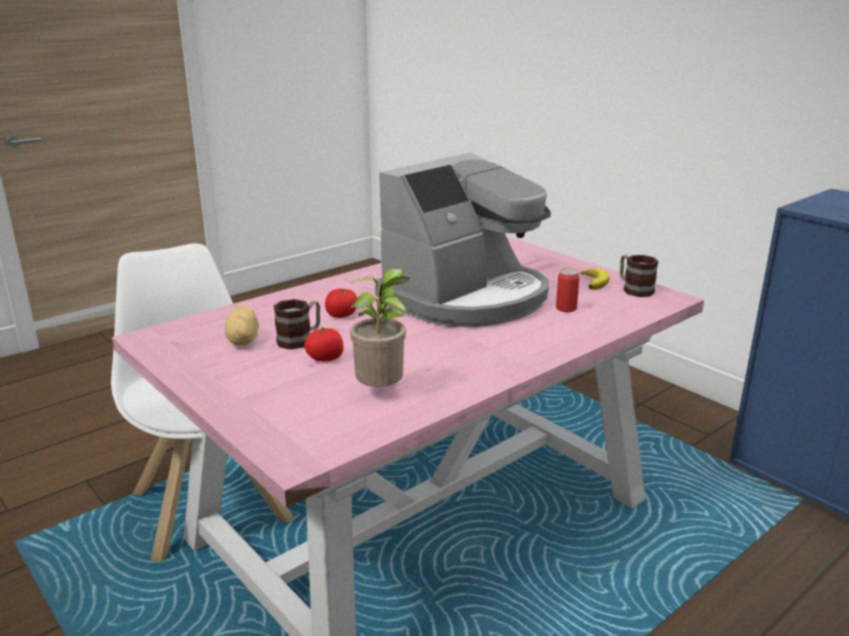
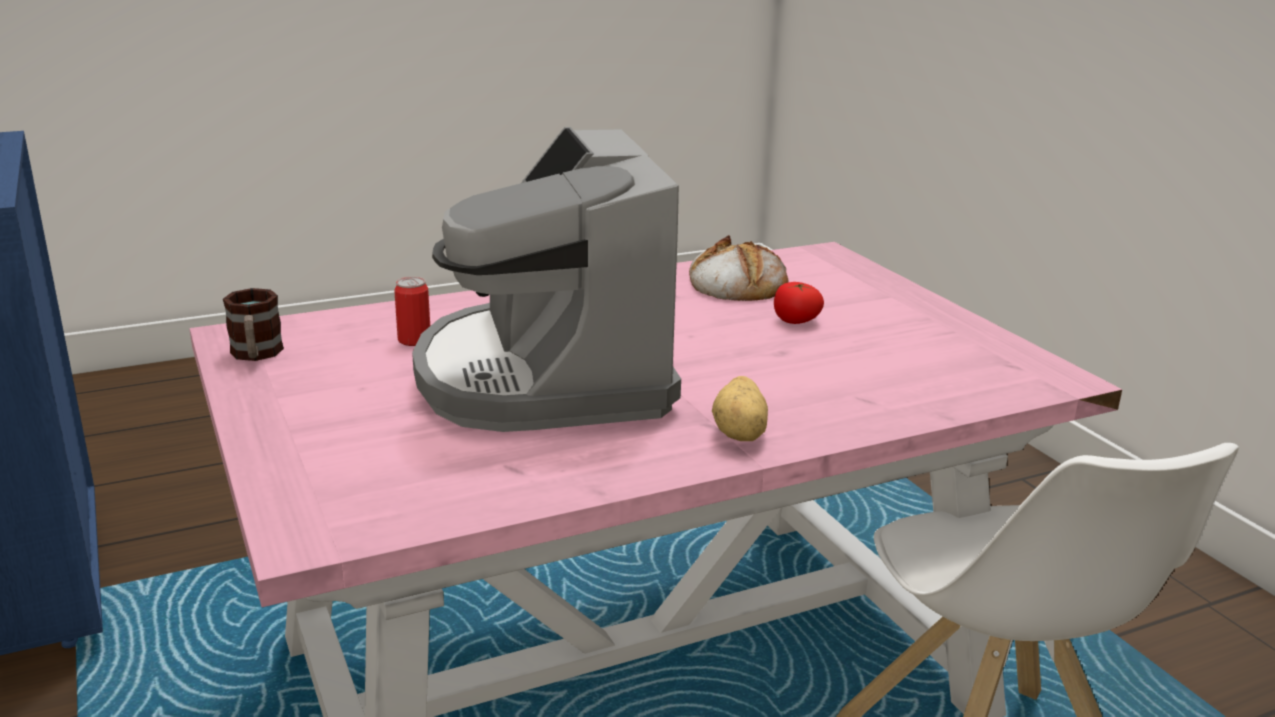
camera: 165 degrees left, 0 degrees up
potato [225,306,259,345] -> potato moved to [712,376,768,441]
mug [274,299,320,350] -> none
tomato [325,289,357,318] -> none
potted plant [349,268,410,387] -> bread [689,235,788,301]
coffee machine [375,152,551,328] -> coffee machine turned 75 degrees counterclockwise [412,127,681,432]
banana [581,268,610,290] -> none

